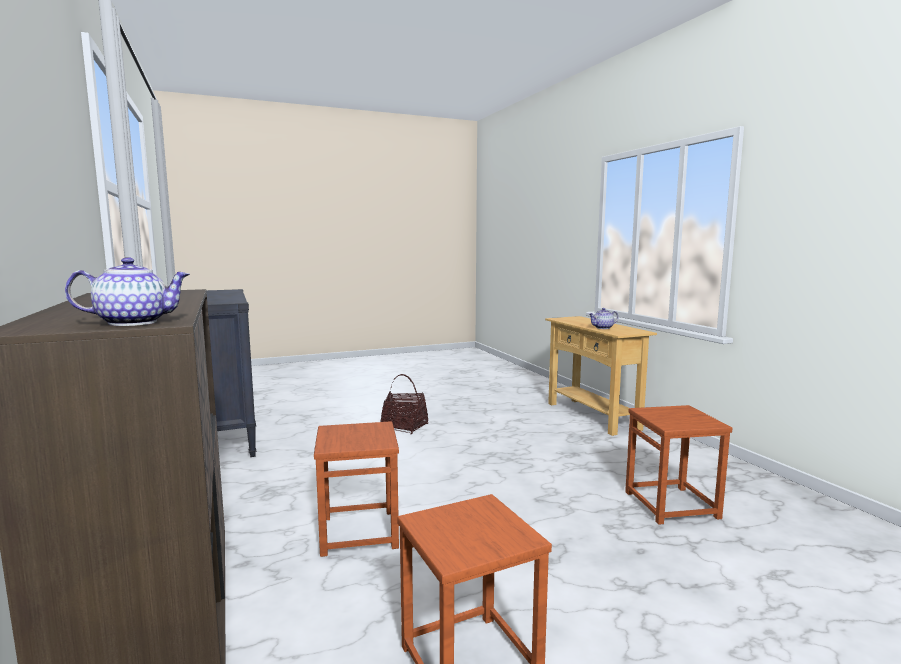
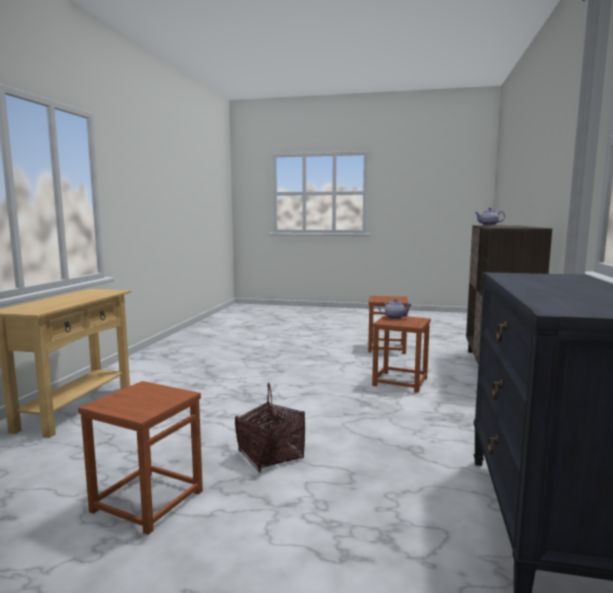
camera: 145 degrees left, 0 degrees up
teapot [589,308,619,329] -> teapot moved to [379,299,412,319]
brown stool [625,405,732,525] -> brown stool moved to [78,381,203,535]

